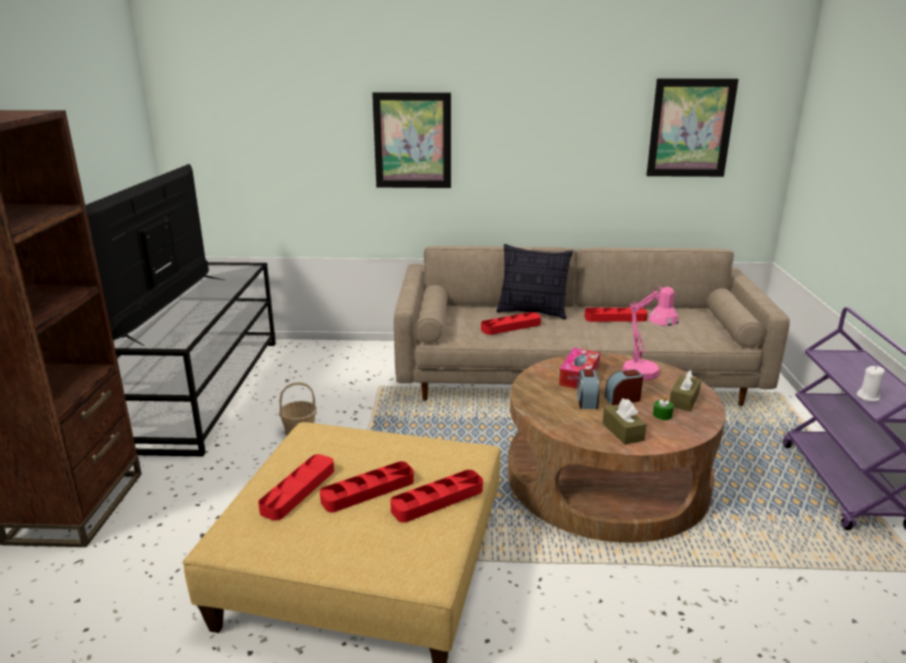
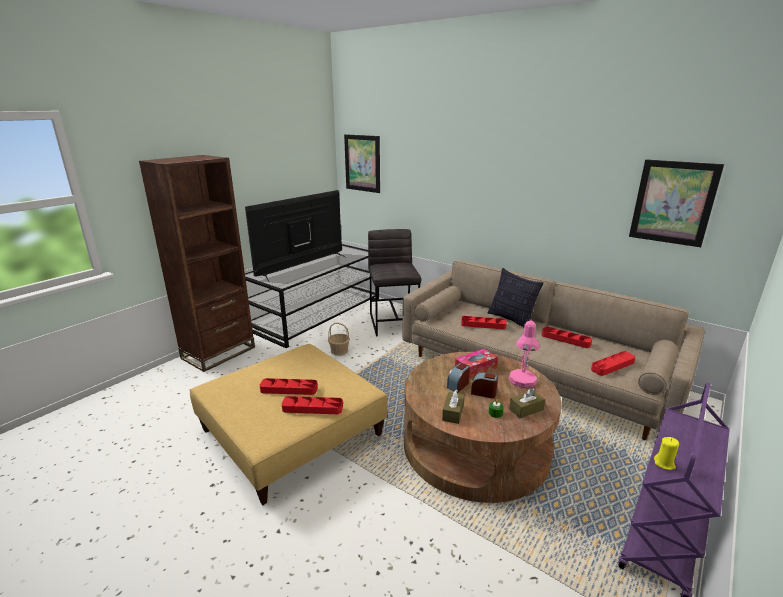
camera: 35 degrees right, 0 degrees up
red tray [258,454,334,520] -> red tray moved to [591,351,636,376]
picture [372,92,451,188] -> picture moved to [344,134,380,193]
white candle [856,366,885,402] -> yellow candle [654,437,679,470]
none -> grey stool [368,229,421,336]

